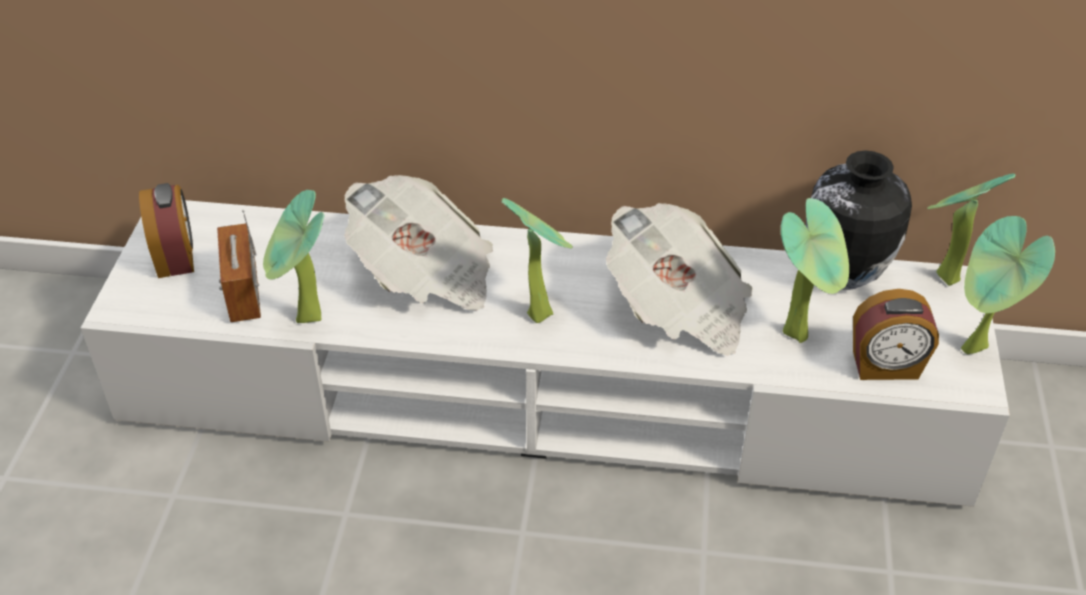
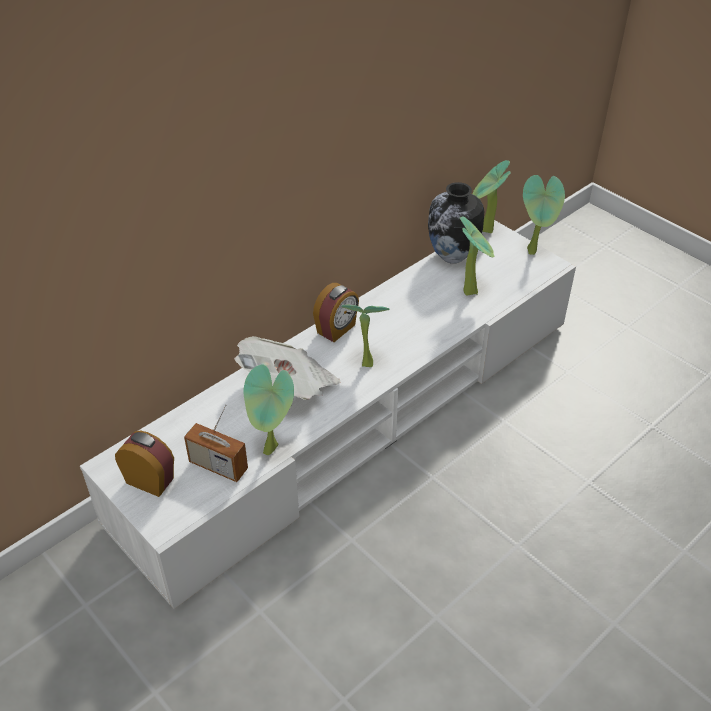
camera: 50 degrees left, 0 degrees up
newspaper [606,203,753,355] -> none
alarm clock [853,289,939,380] -> alarm clock moved to [313,283,359,342]

